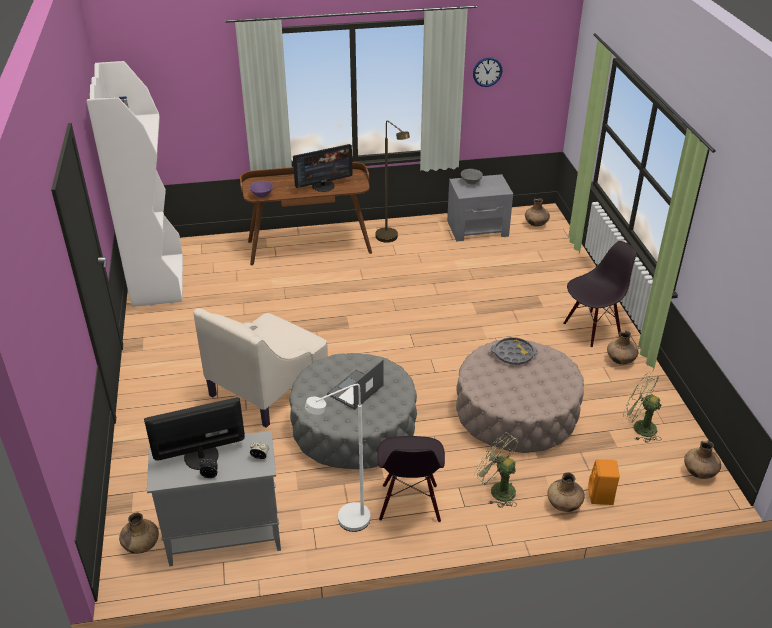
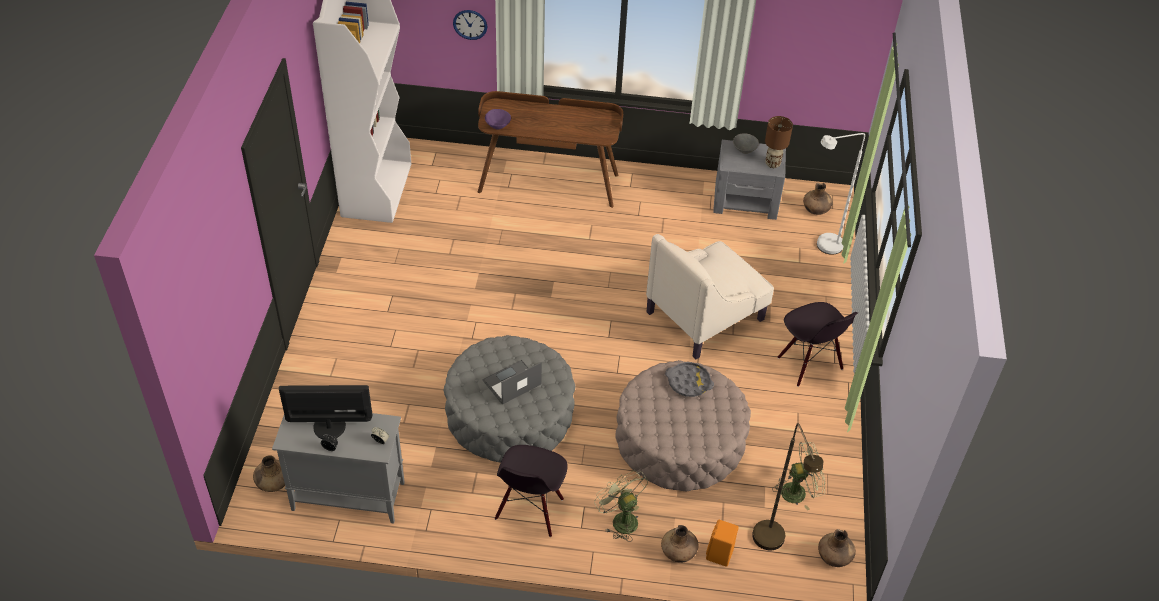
camera: 15 degrees right, 10 degrees up
beige armchair [194,308,328,428] -> beige armchair moved to [646,234,774,360]
monitor [293,144,353,192] -> none
white floor lamp [305,384,371,532] -> white floor lamp moved to [817,133,865,255]
brown floor lamp [376,120,410,242] -> brown floor lamp moved to [752,423,823,550]
wall clock [473,57,503,87] -> wall clock moved to [453,10,487,40]
black chair [563,241,636,348] -> black chair turned 75 degrees clockwise [777,302,858,387]
brown vase [607,330,638,365] -> none
green fan [623,372,662,443] -> green fan turned 120 degrees clockwise [772,442,825,511]
none -> brown table lamp [765,116,793,168]

